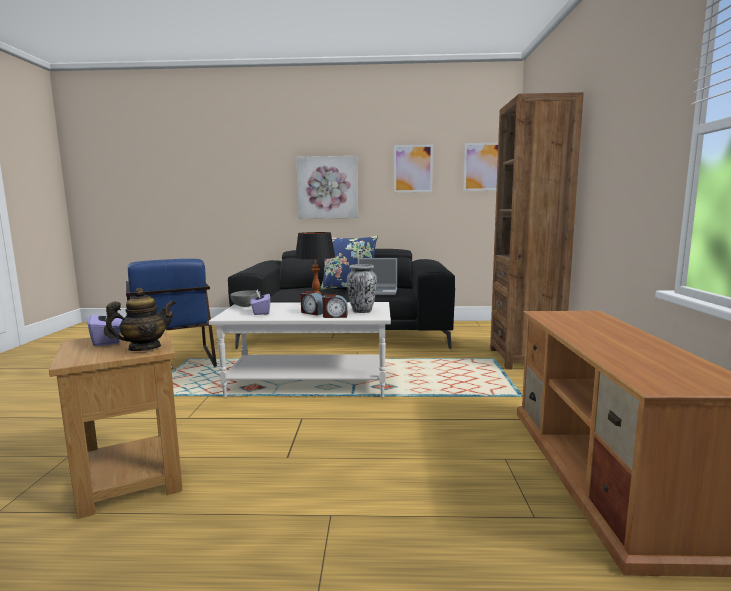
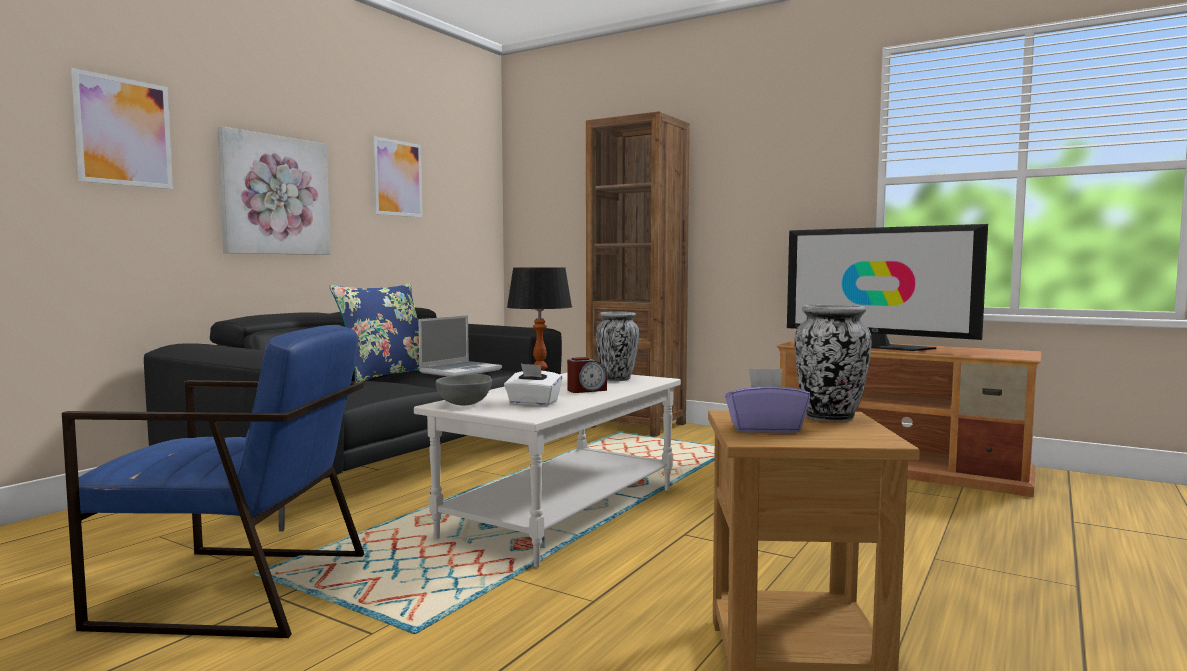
camera: 60 degrees left, 5 degrees down
teapot [104,288,176,351] -> vase [795,304,872,422]
purple tissue box [250,289,270,315] -> white tissue box [504,364,562,406]
alarm clock [322,294,348,318] -> none
picture [463,143,498,191] -> picture moved to [71,68,173,189]
none -> television [787,224,988,351]

